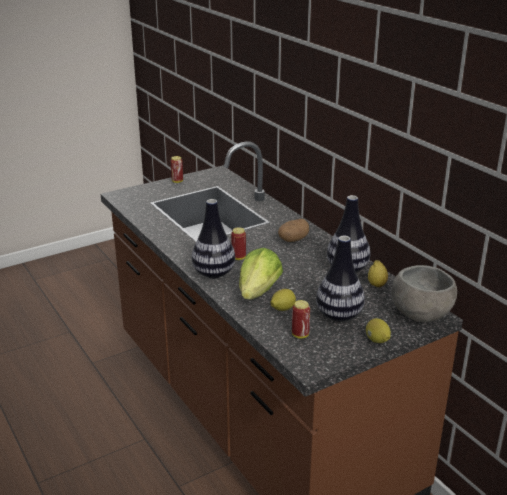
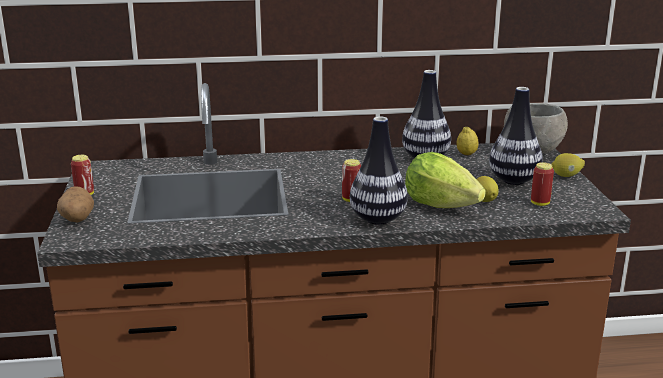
camera: 65 degrees left, 5 degrees down
potato [278,219,309,242] -> potato moved to [57,186,94,223]

